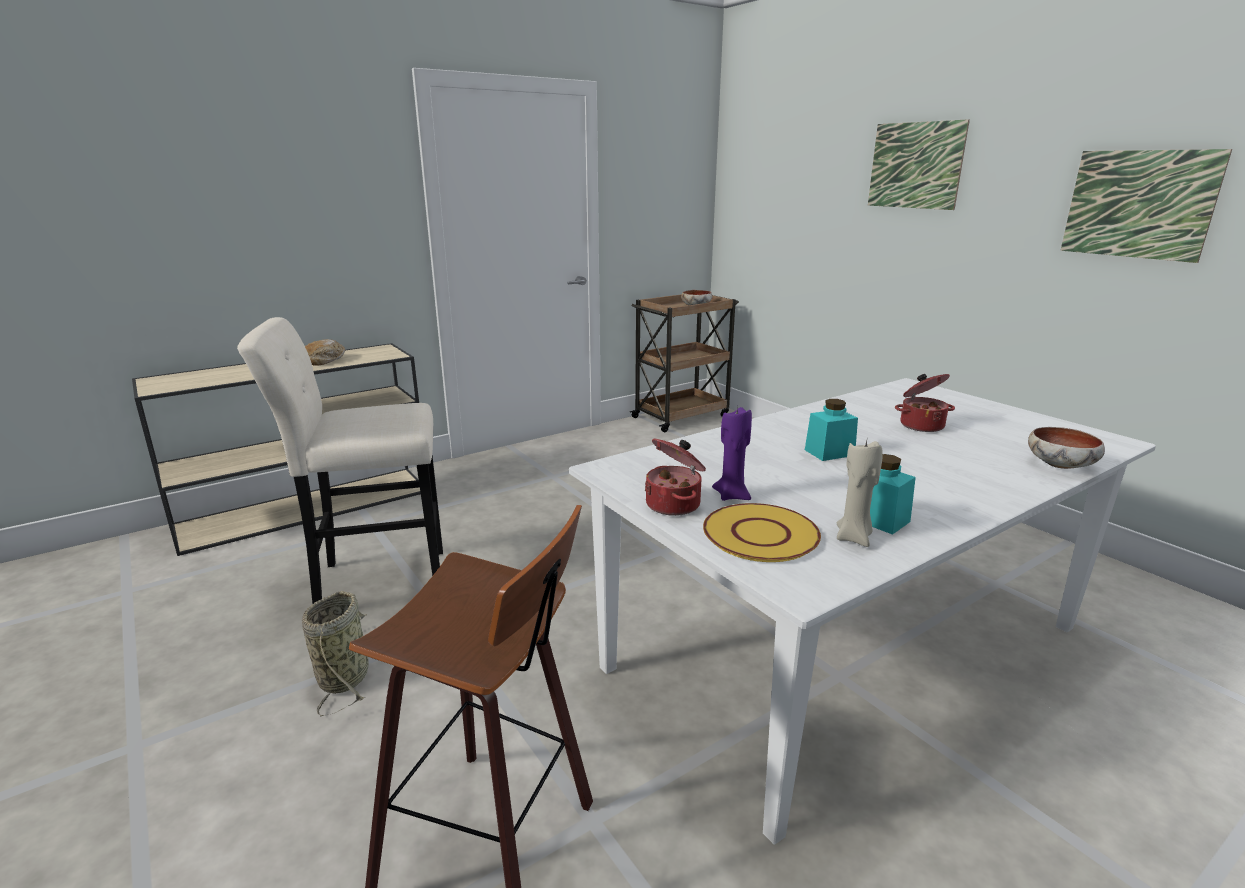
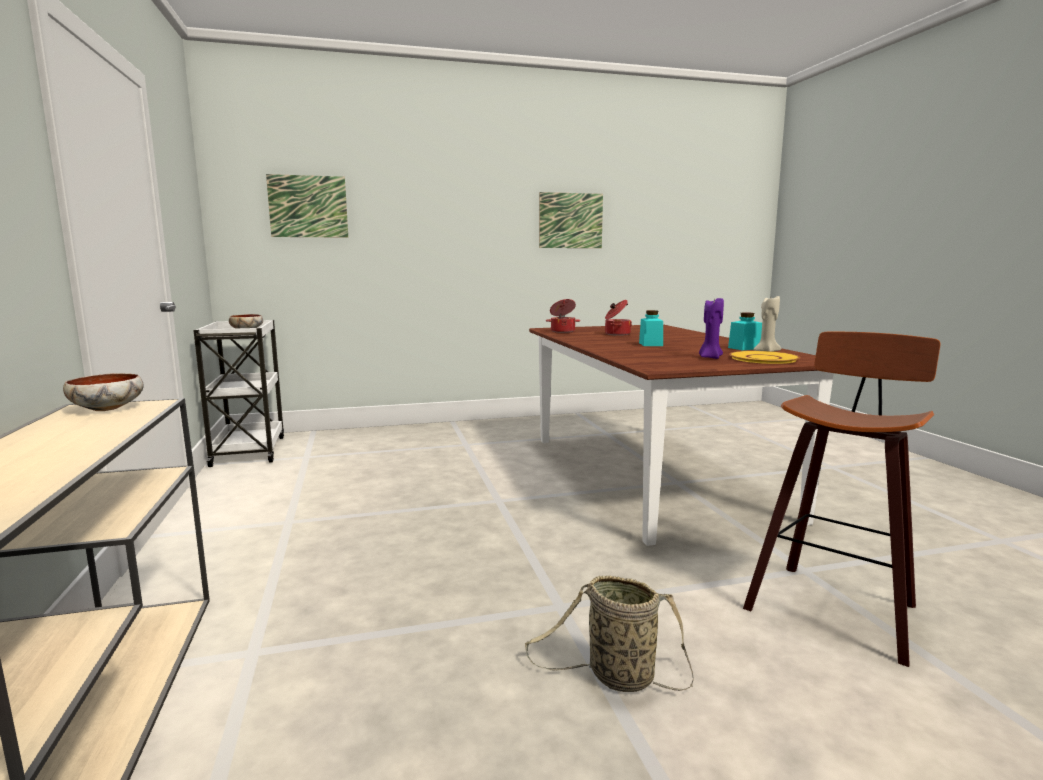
camera: 70 degrees left, 10 degrees down
beige stool [237,317,443,604] -> none
bread [305,339,345,366] -> none
white dining table [569,378,1156,844] -> brown dining table [529,324,834,546]
brown cart [629,294,739,432] -> white cart [193,320,284,467]
cooking pot [645,438,706,516] -> cooking pot moved to [546,299,580,333]
picture [868,119,970,210] -> picture moved to [266,174,348,238]
bowl [1028,427,1105,469] -> bowl moved to [63,373,144,411]

